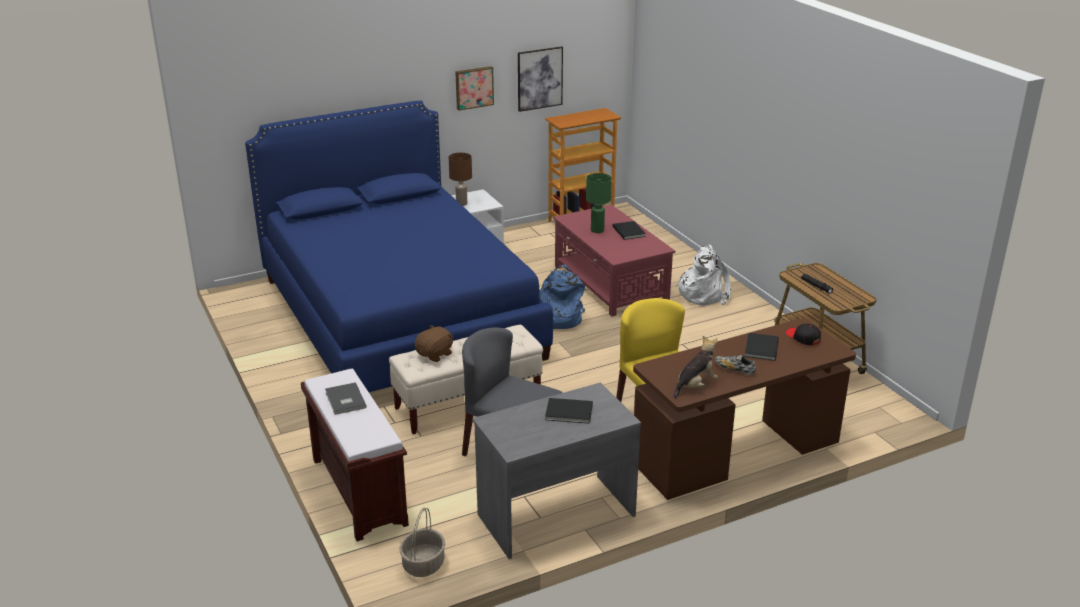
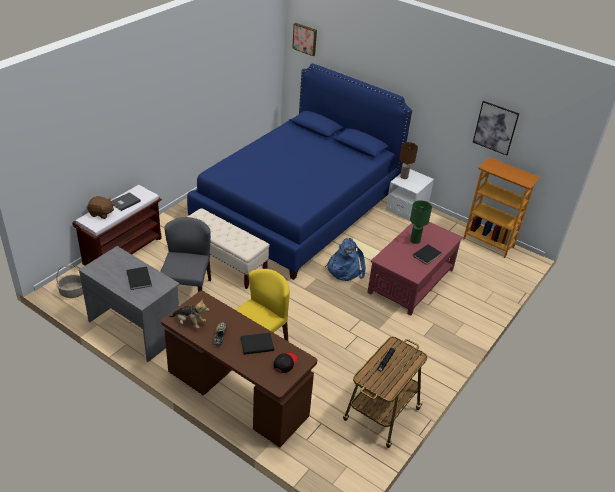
camera: 60 degrees right, 10 degrees up
brown plush toy [415,325,453,362] -> brown plush toy moved to [87,196,114,219]
picture [455,66,494,111] -> picture moved to [292,23,317,56]
white backpack [675,245,731,306] -> none

